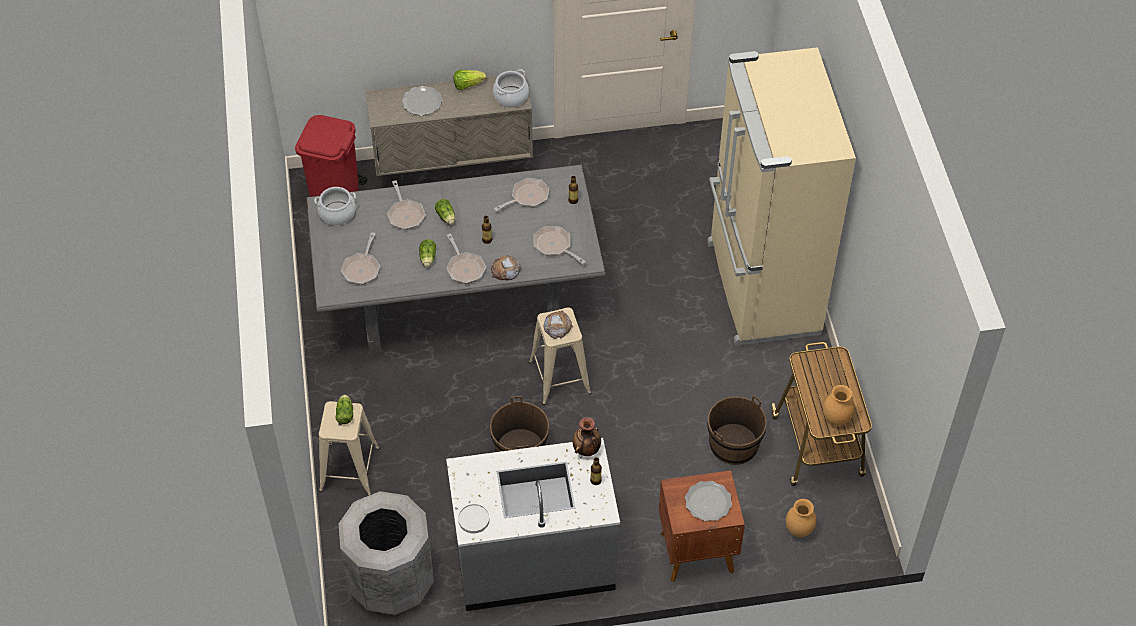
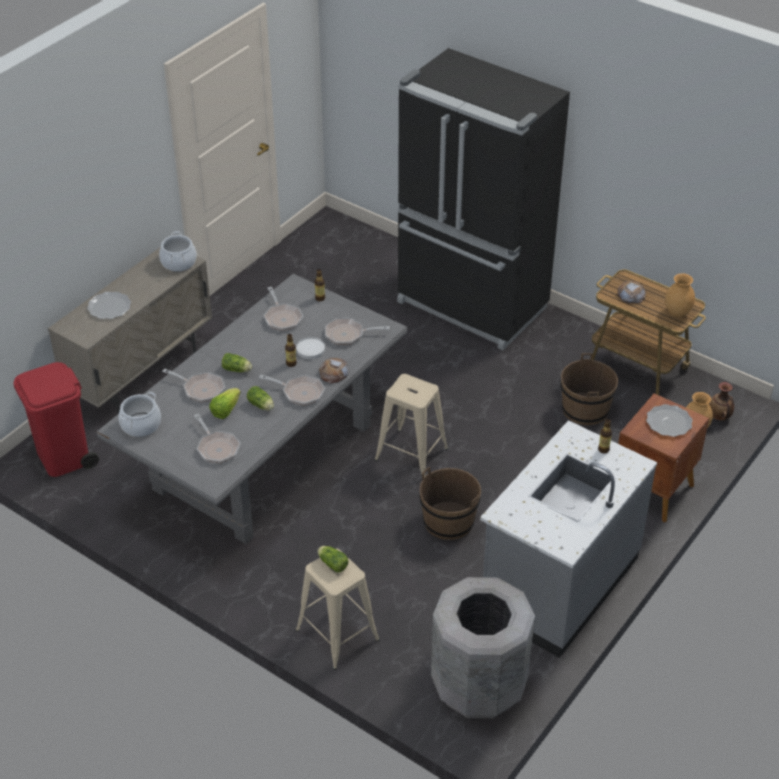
camera: 45 degrees left, 10 degrees down
lettuce [454,70,486,90] -> lettuce moved to [209,388,241,419]
white plate [458,504,490,534] -> white plate moved to [296,337,325,359]
frying pan [493,178,549,211] -> frying pan turned 150 degrees clockwise [264,287,303,331]
bread [543,311,573,339] -> bread moved to [617,280,646,304]
vase [572,417,601,456] -> vase moved to [709,382,734,420]
beige fridge [707,47,856,346] -> black fridge [397,48,570,351]

